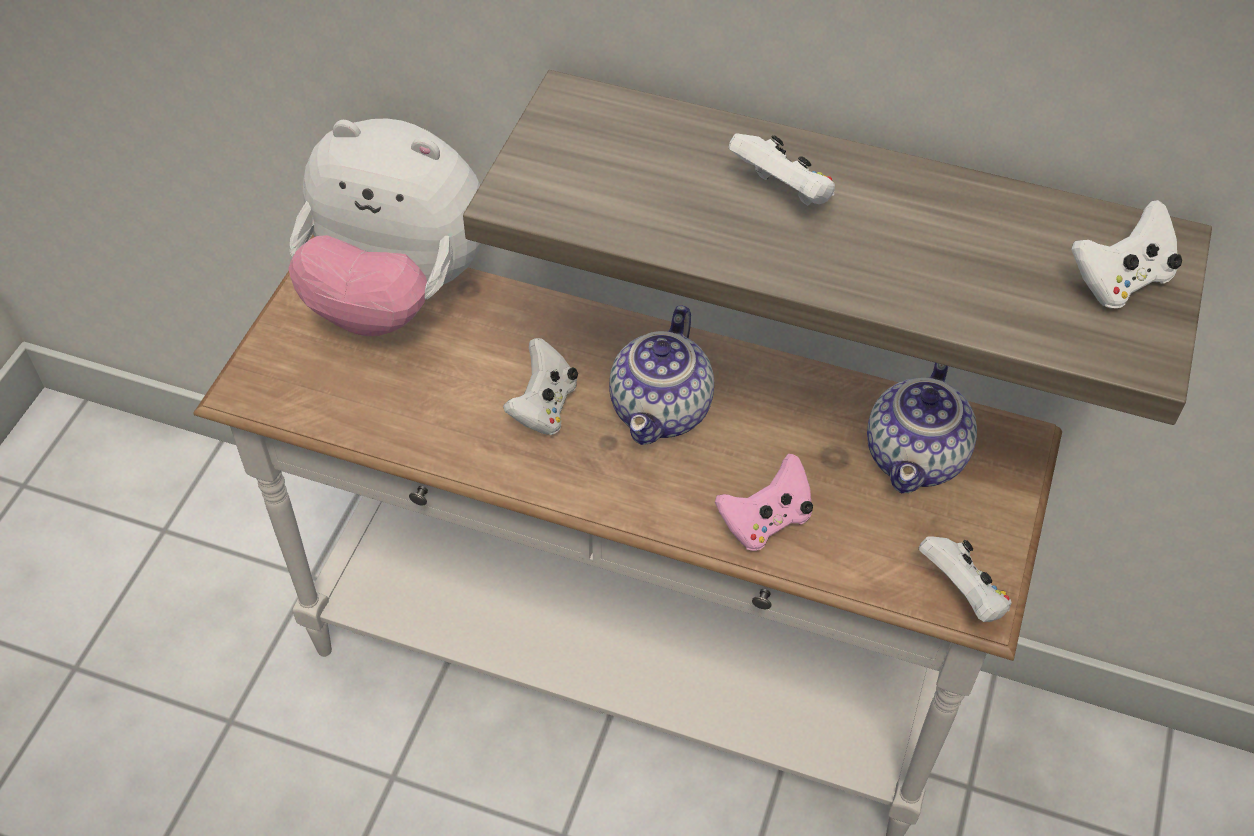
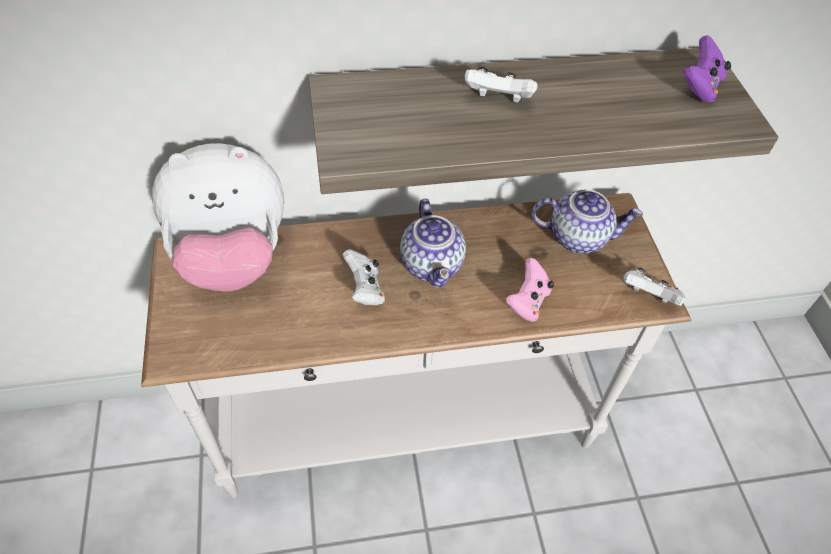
camera: 30 degrees left, 0 degrees up
teapot [867,363,977,493] -> teapot turned 75 degrees counterclockwise [532,189,643,253]
white game controller [1071,200,1182,309] -> purple game controller [683,35,731,102]

